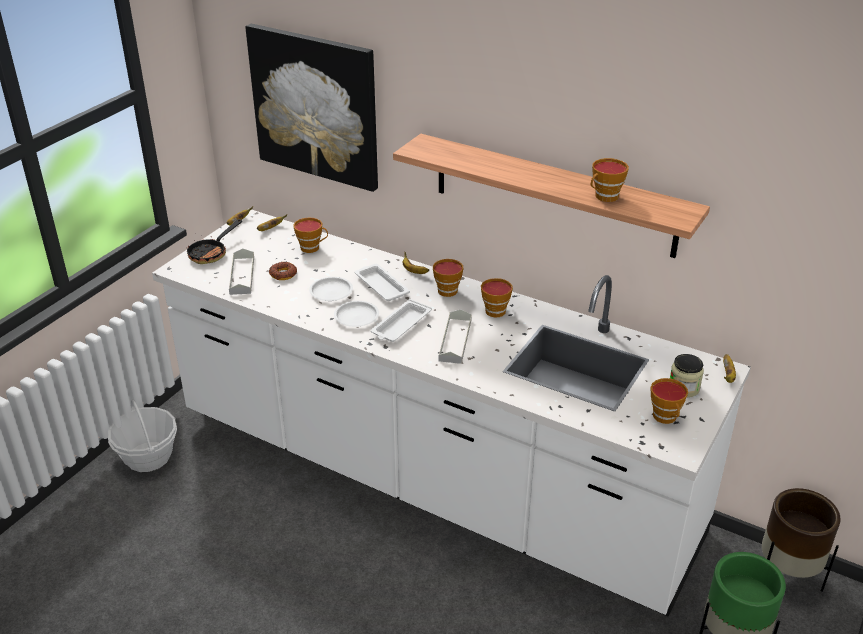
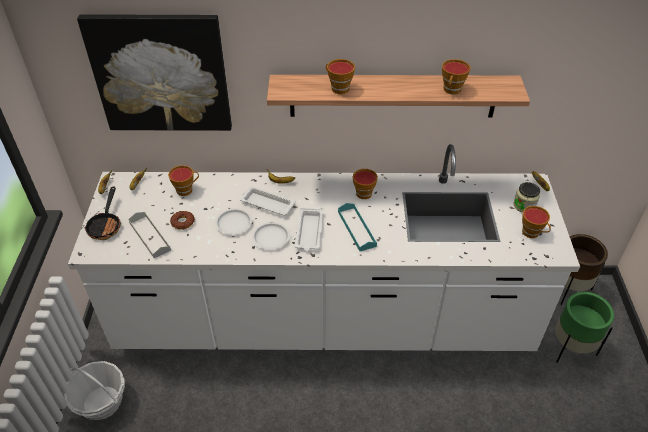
camera: 30 degrees left, 10 degrees up
cup [433,259,463,297] -> cup moved to [326,59,355,94]
grey tray [438,309,472,364] -> turquoise tray [338,203,377,251]

